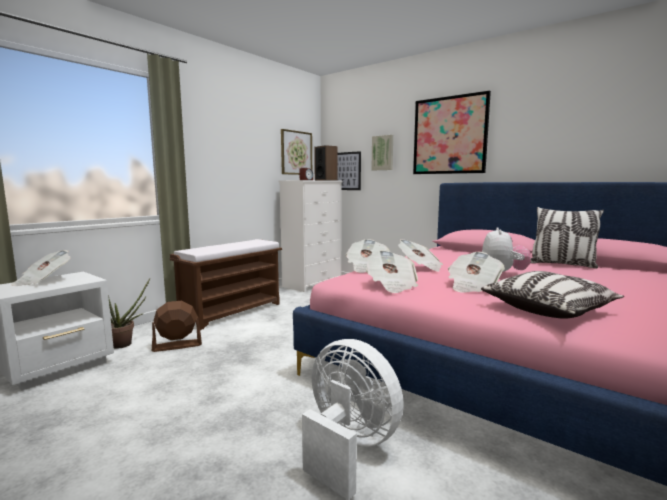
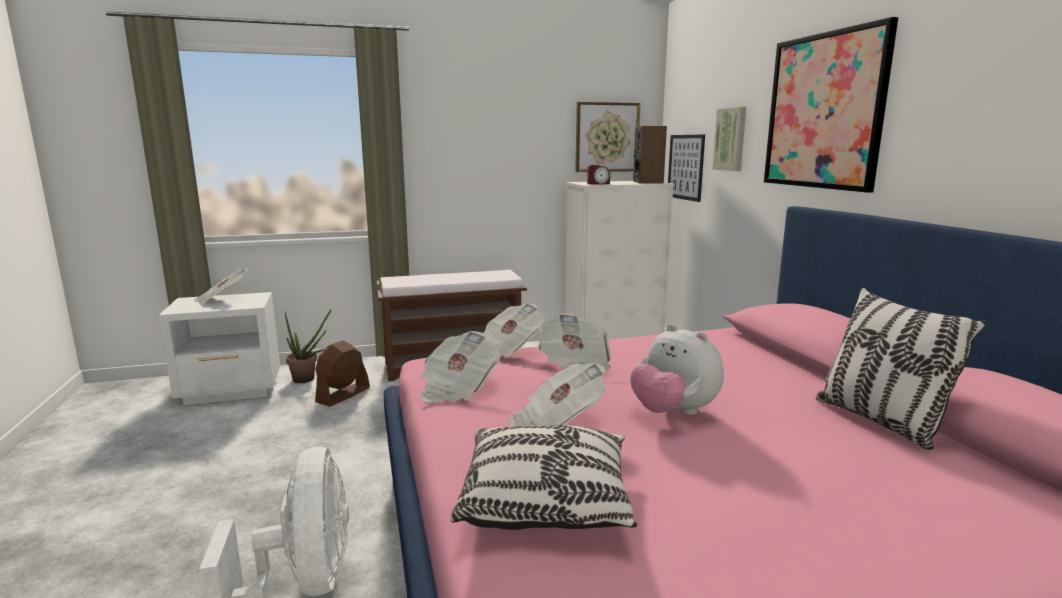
camera: 35 degrees right, 5 degrees up
brown fan [152,301,202,352] -> brown fan turned 75 degrees counterclockwise [315,340,370,407]
plush toy [482,227,531,272] -> plush toy turned 90 degrees clockwise [630,324,724,415]

